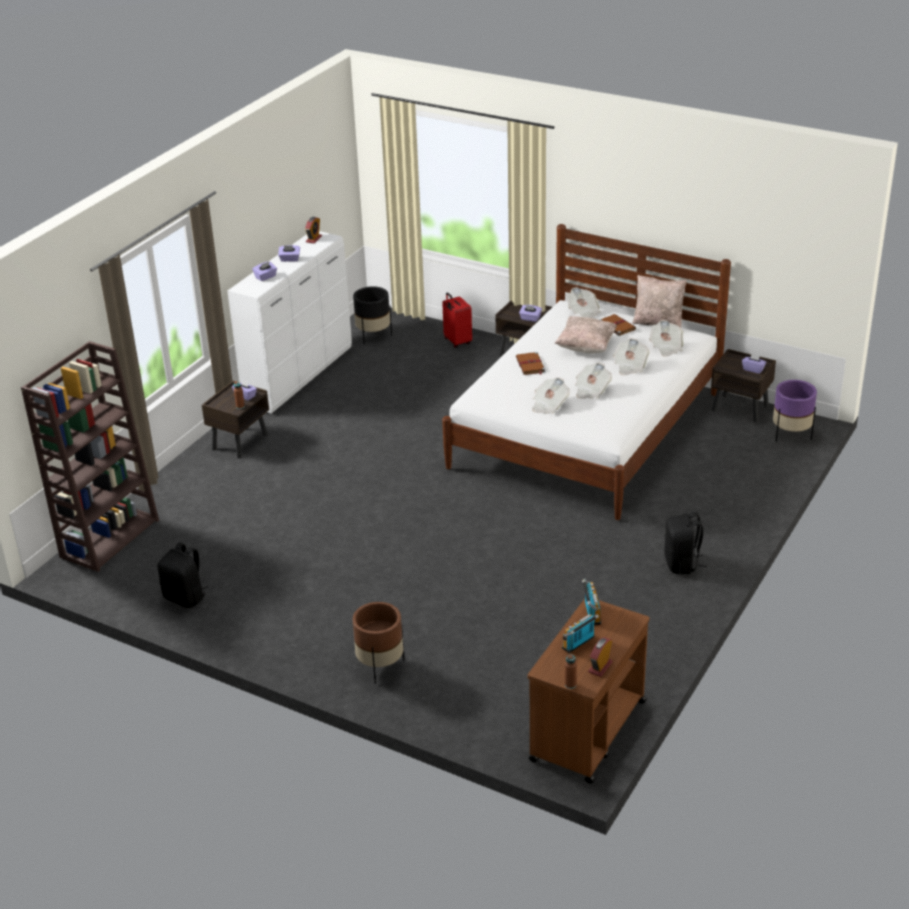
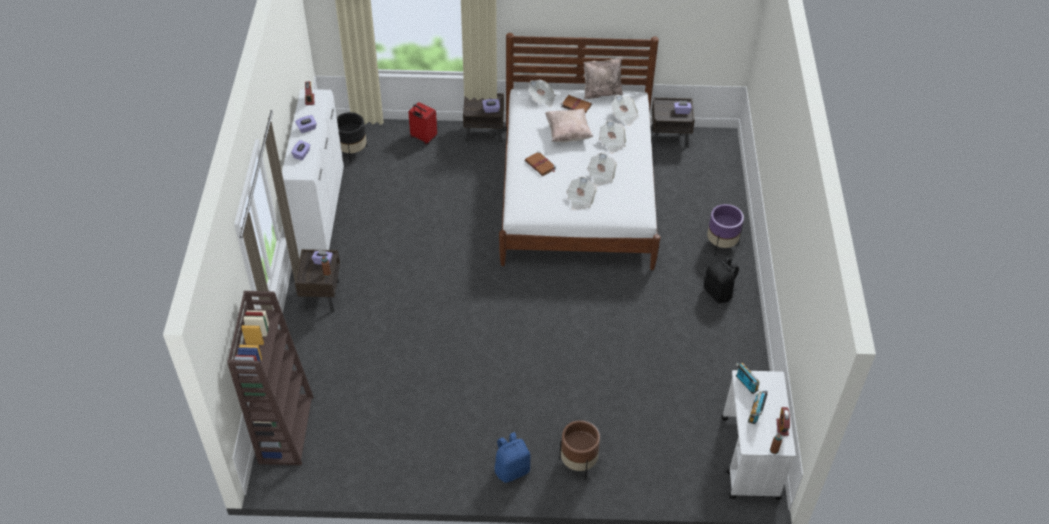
camera: 30 degrees left, 15 degrees up
black backpack [157,542,208,608] -> none
brown cart [527,599,650,784] -> white cart [721,370,796,500]
purple planter [773,380,817,442] -> purple planter moved to [707,204,744,255]
none -> blue backpack [494,432,530,483]

